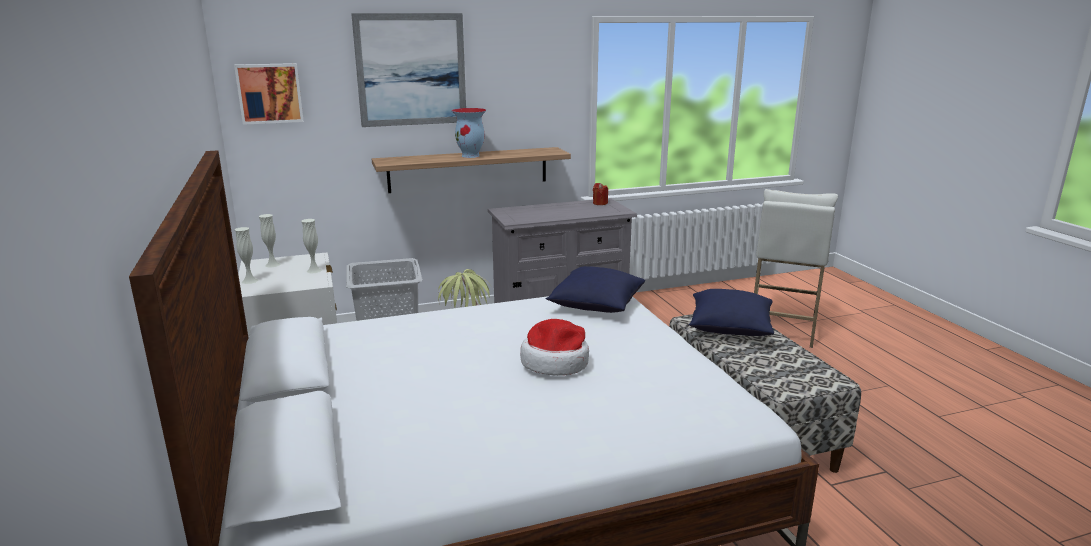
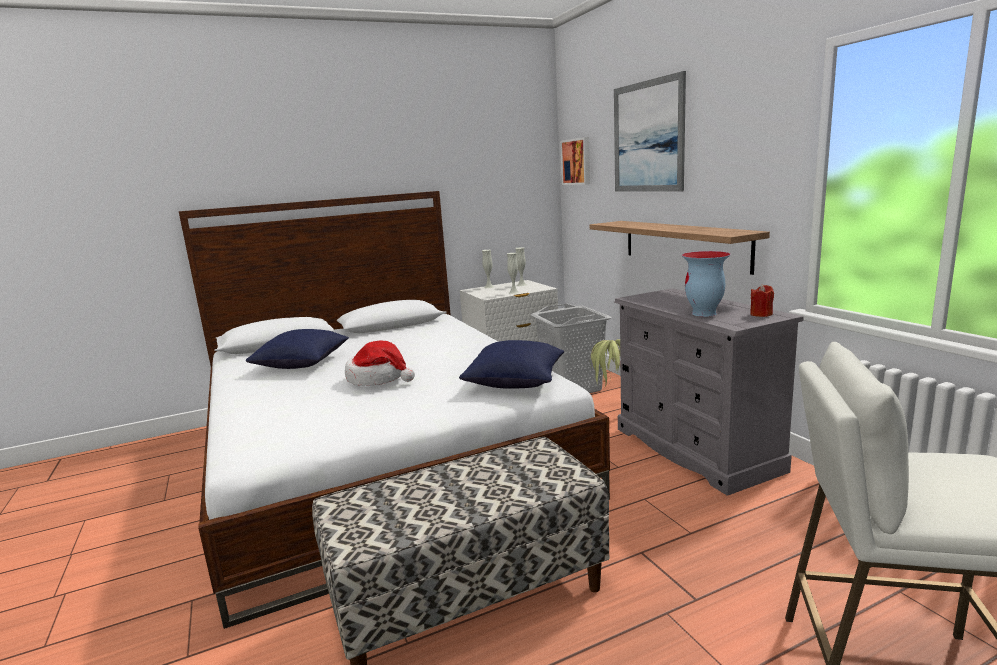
camera: 85 degrees right, 5 degrees down
vase [451,108,486,158] -> vase moved to [682,251,731,317]
blue pillow [688,289,774,336] -> blue pillow moved to [246,329,349,369]

